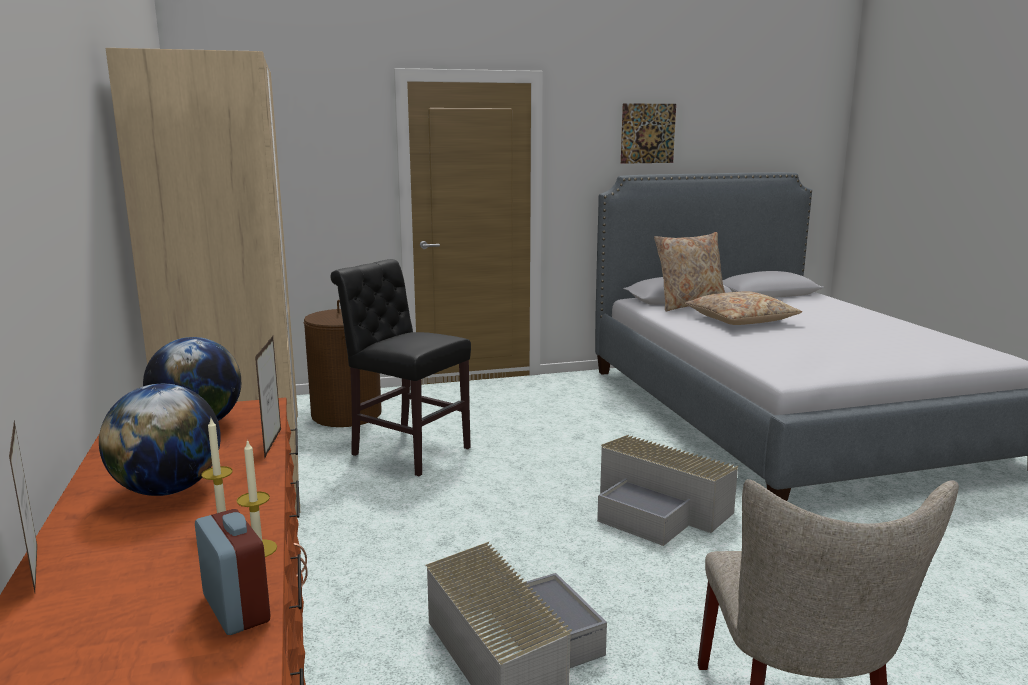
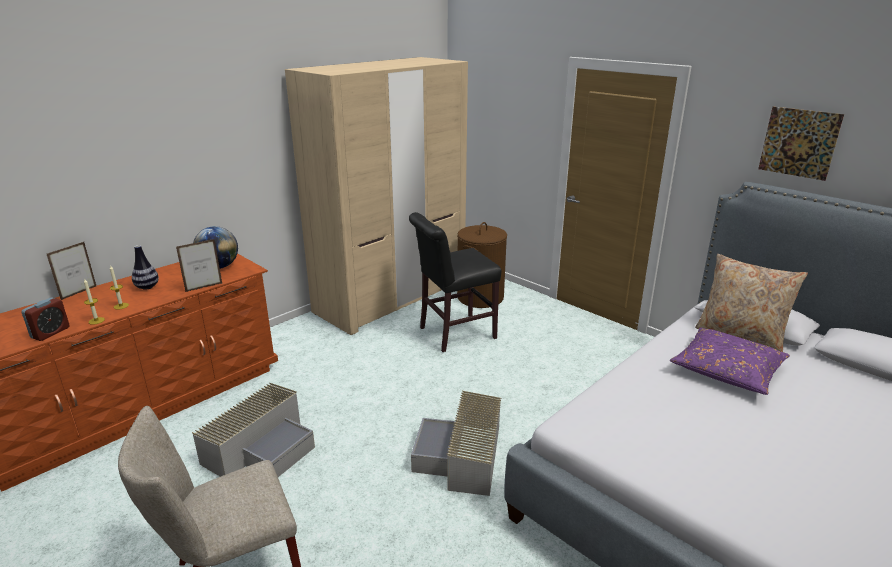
camera: 60 degrees right, 10 degrees up
globe [99,384,221,496] -> vase [132,245,159,290]
black chair [330,259,471,476] -> black chair turned 120 degrees counterclockwise [409,212,501,352]
beige pillow [684,291,802,325] -> purple pillow [670,328,790,395]

